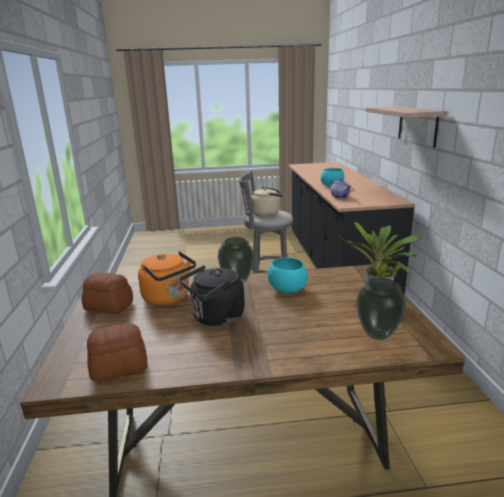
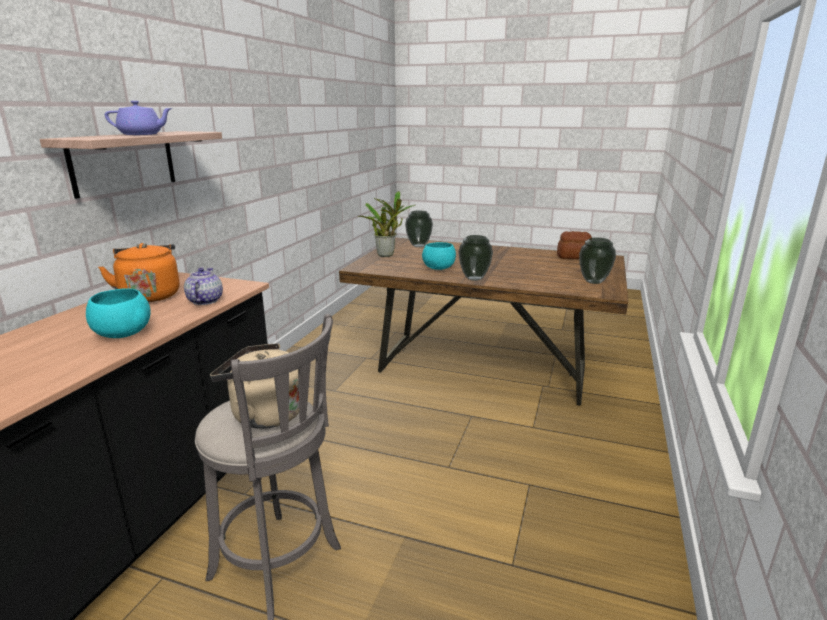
camera: 155 degrees left, 0 degrees up
bread [81,273,133,314] -> vase [579,238,616,284]
orange kettle [138,251,196,306] -> orange kettle moved to [98,243,180,302]
black kettle [179,265,245,326] -> none
none -> purple teapot [105,101,172,135]

